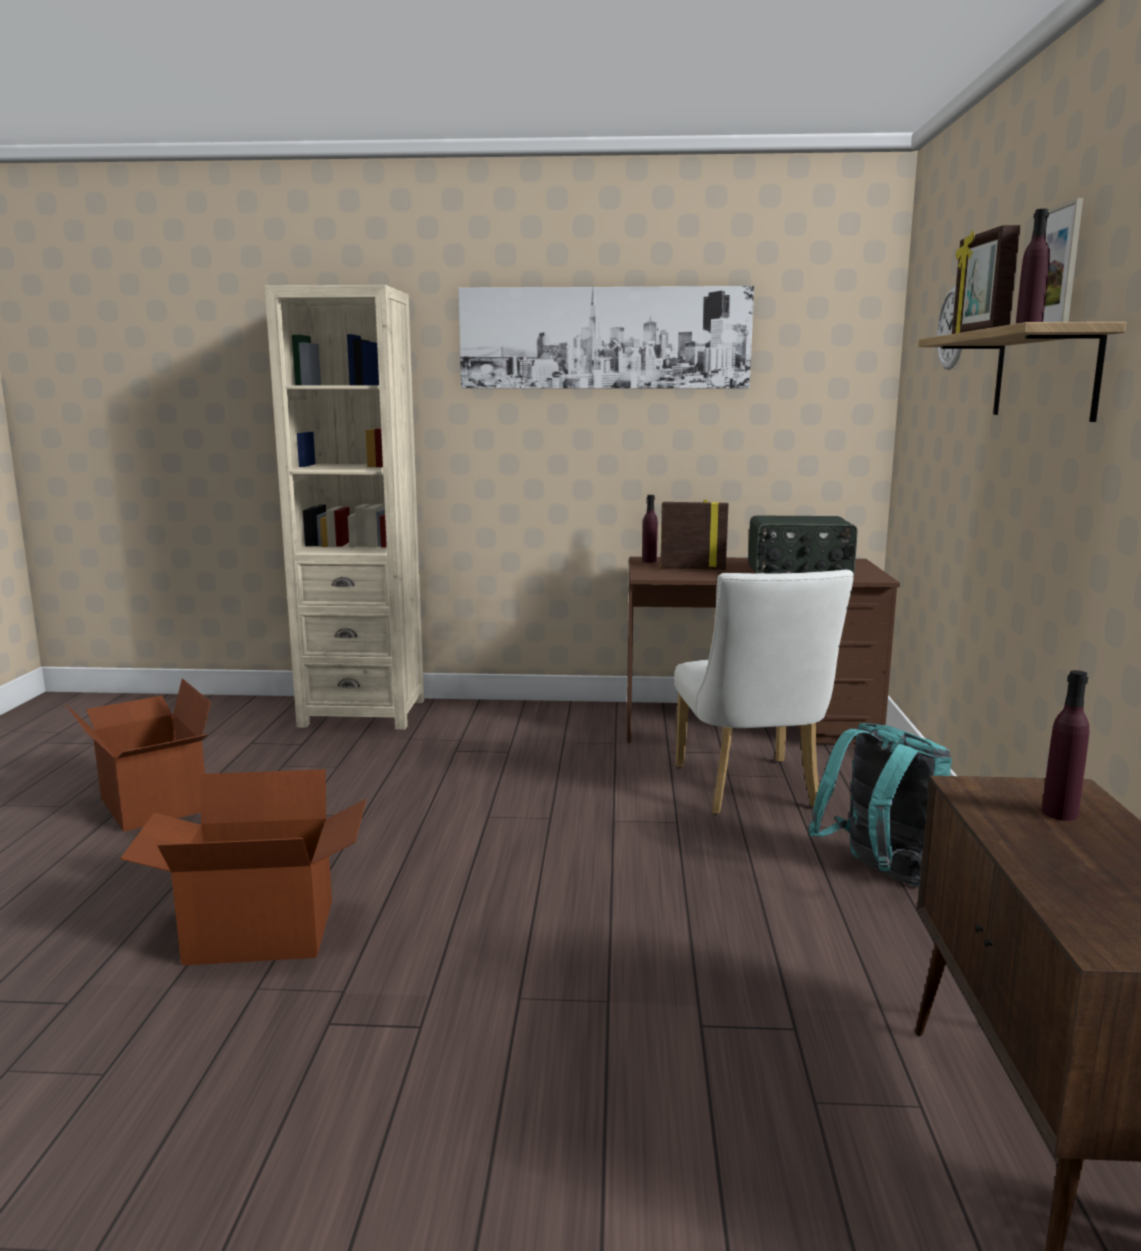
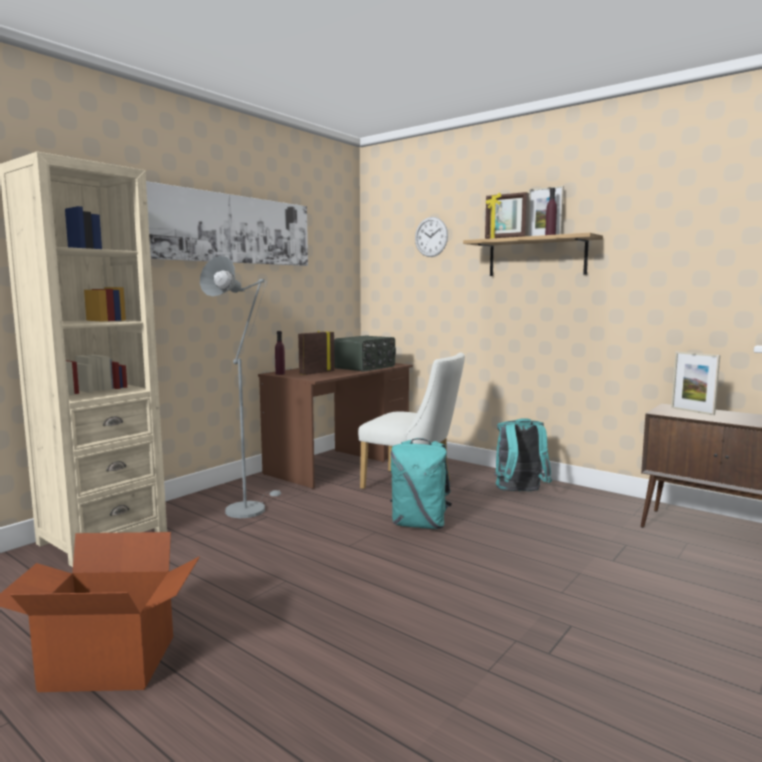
camera: 55 degrees left, 5 degrees down
cardboard box [120,769,366,966] -> none
purple bottle [1042,670,1089,821] -> picture frame [671,352,720,415]
none -> grey floor lamp [200,256,281,518]
none -> turquoise backpack [390,438,452,529]

